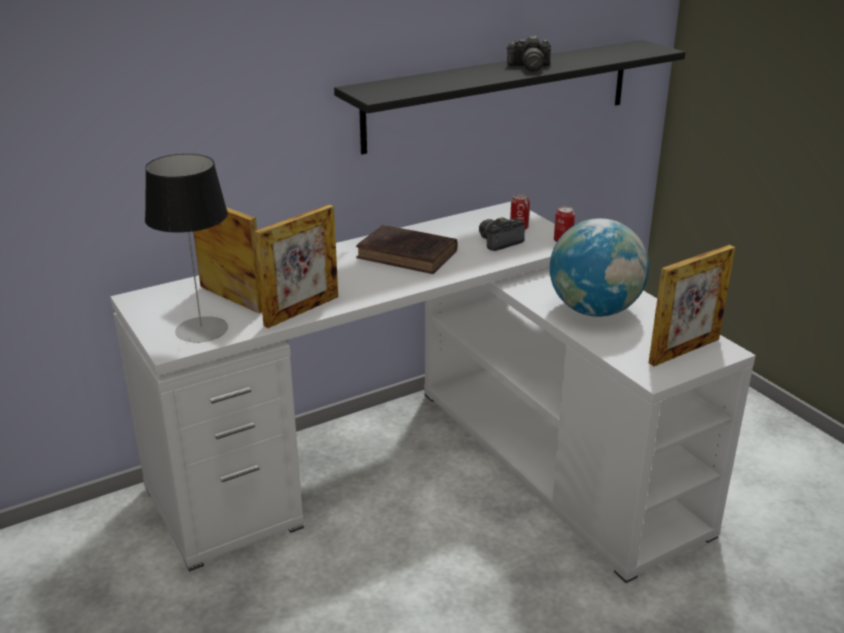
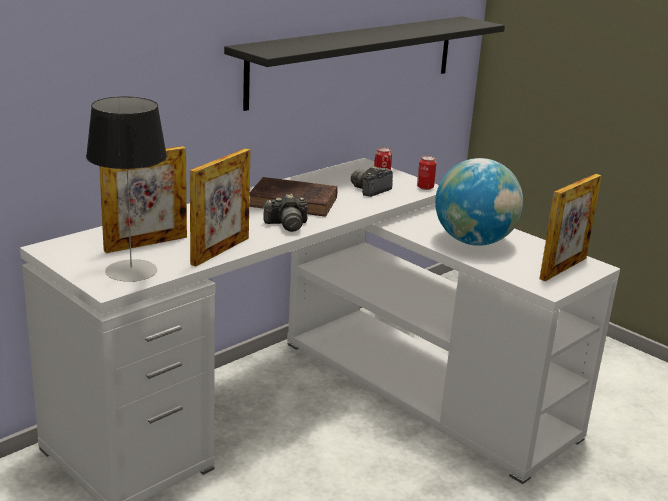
camera: 15 degrees left, 5 degrees down
picture frame [193,207,262,313] -> picture frame turned 120 degrees clockwise [99,146,187,253]
camera [506,36,551,71] -> camera moved to [263,194,308,232]

